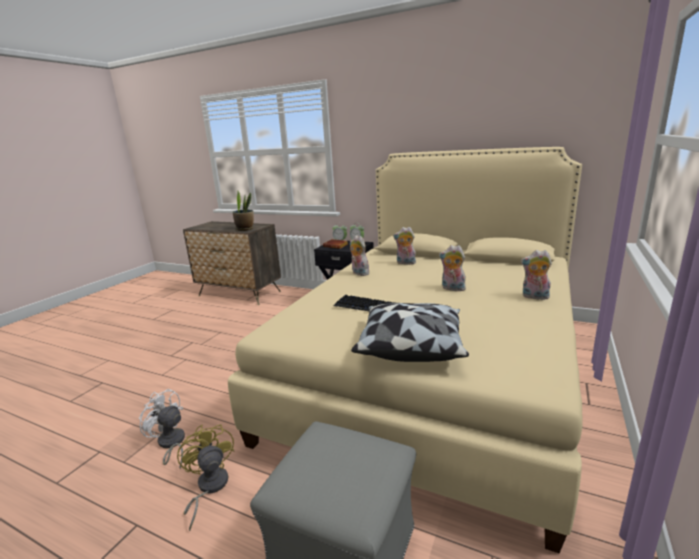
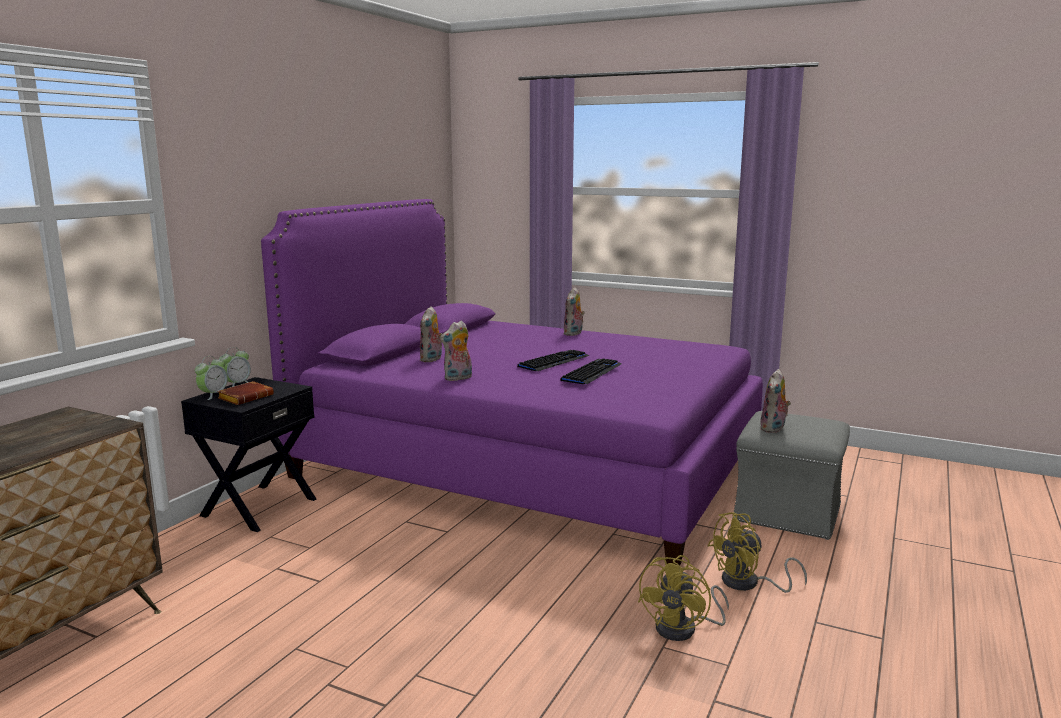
camera: 90 degrees left, 5 degrees down
white fan [139,389,185,469] -> yellow fan [638,555,729,641]
beige bed [228,147,583,553] -> purple bed [261,199,763,566]
potted plant [233,191,254,231] -> none
pillow [351,303,469,362] -> none
plush toy [439,245,466,291] -> plush toy moved to [760,369,791,433]
none -> keyboard [517,350,589,371]

